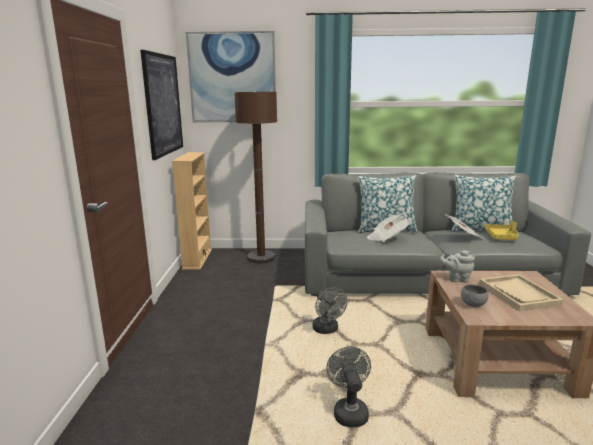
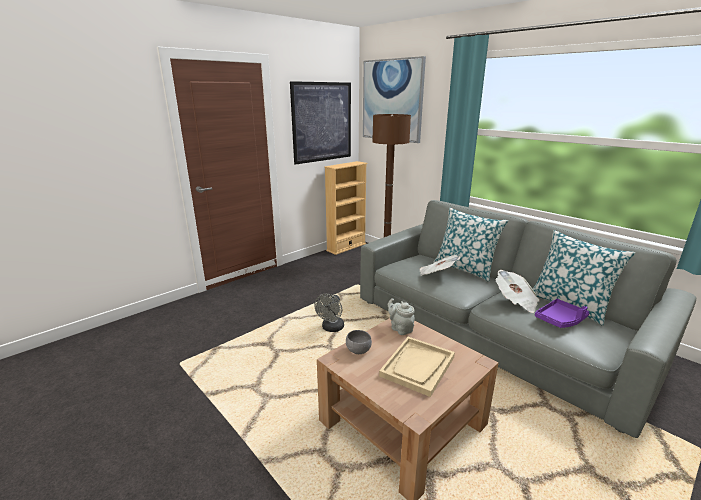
camera: 45 degrees right, 5 degrees up
grey fan [326,347,371,427] -> none
yellow tray [484,221,518,240] -> purple tray [535,299,589,328]

